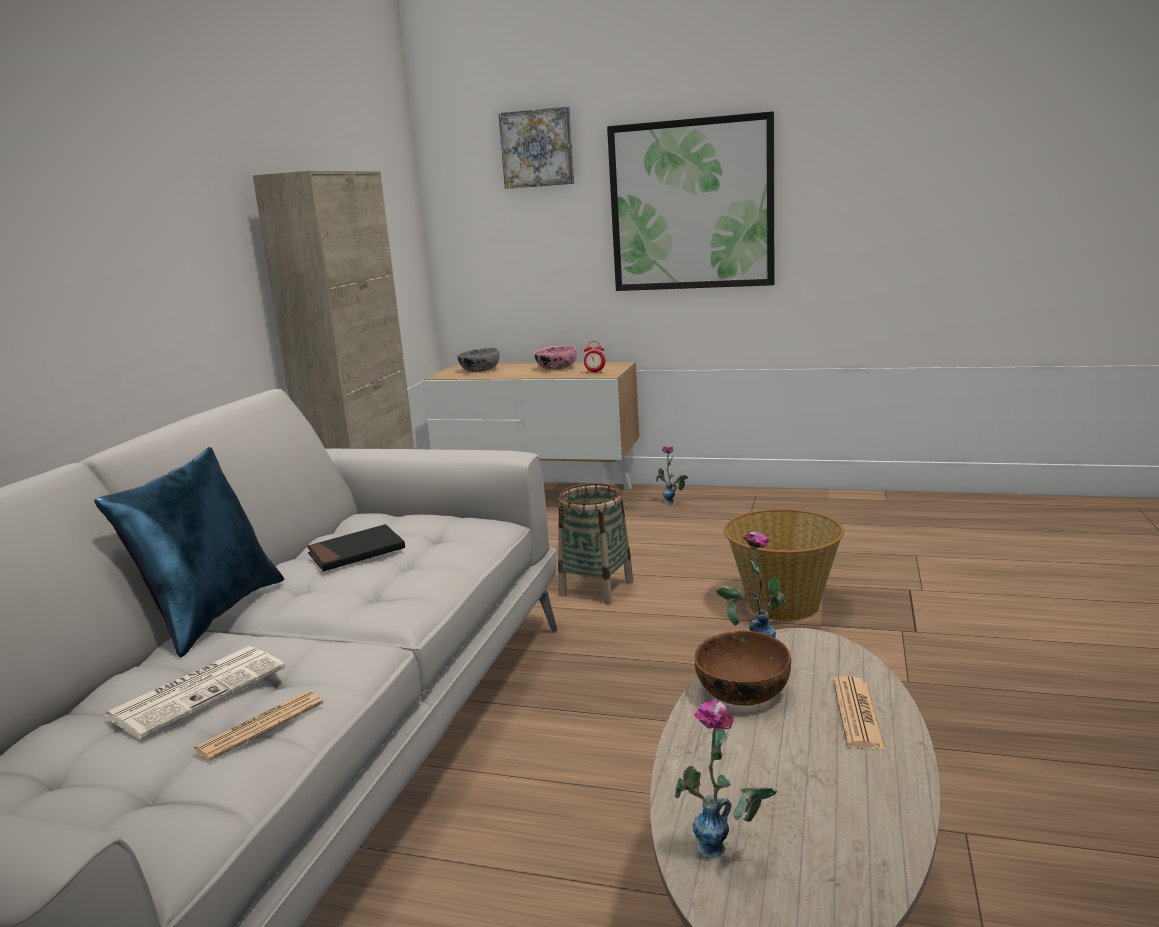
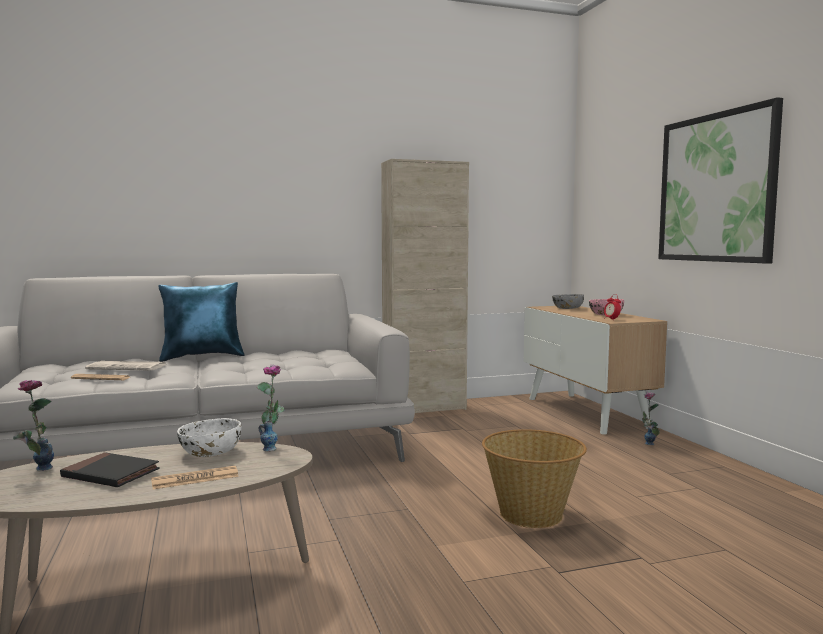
camera: 55 degrees right, 10 degrees down
black book [307,524,405,572] -> black book moved to [60,452,160,487]
picture [498,106,574,189] -> none
basket [558,483,633,604] -> none
brown bowl [694,631,791,706] -> white bowl [177,418,241,457]

